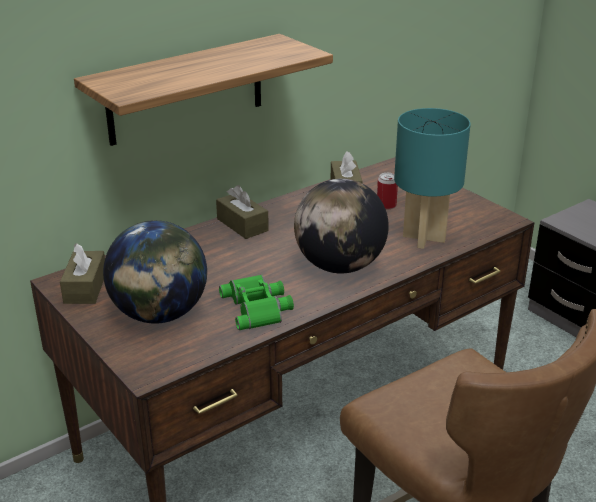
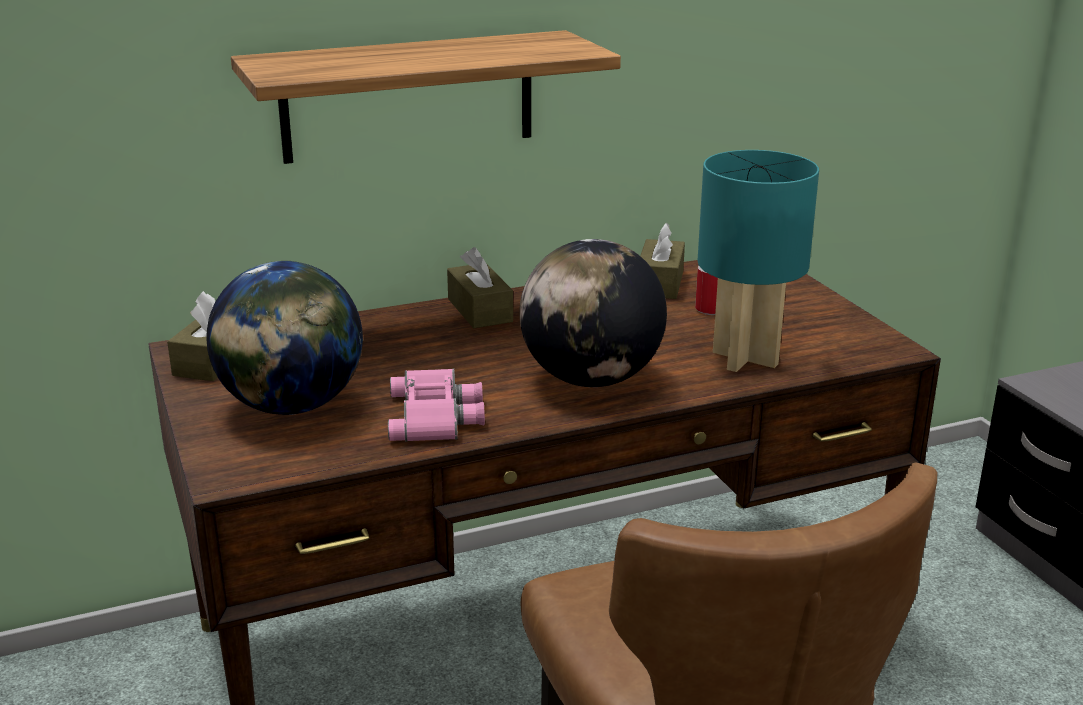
camera: 15 degrees right, 5 degrees down
green binoculars [219,275,294,330] -> pink binoculars [388,369,485,442]

